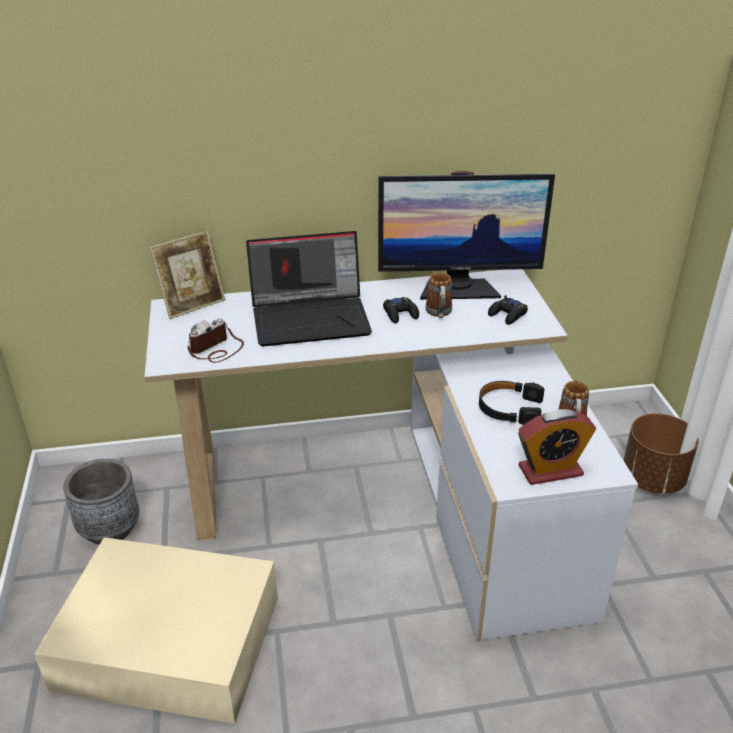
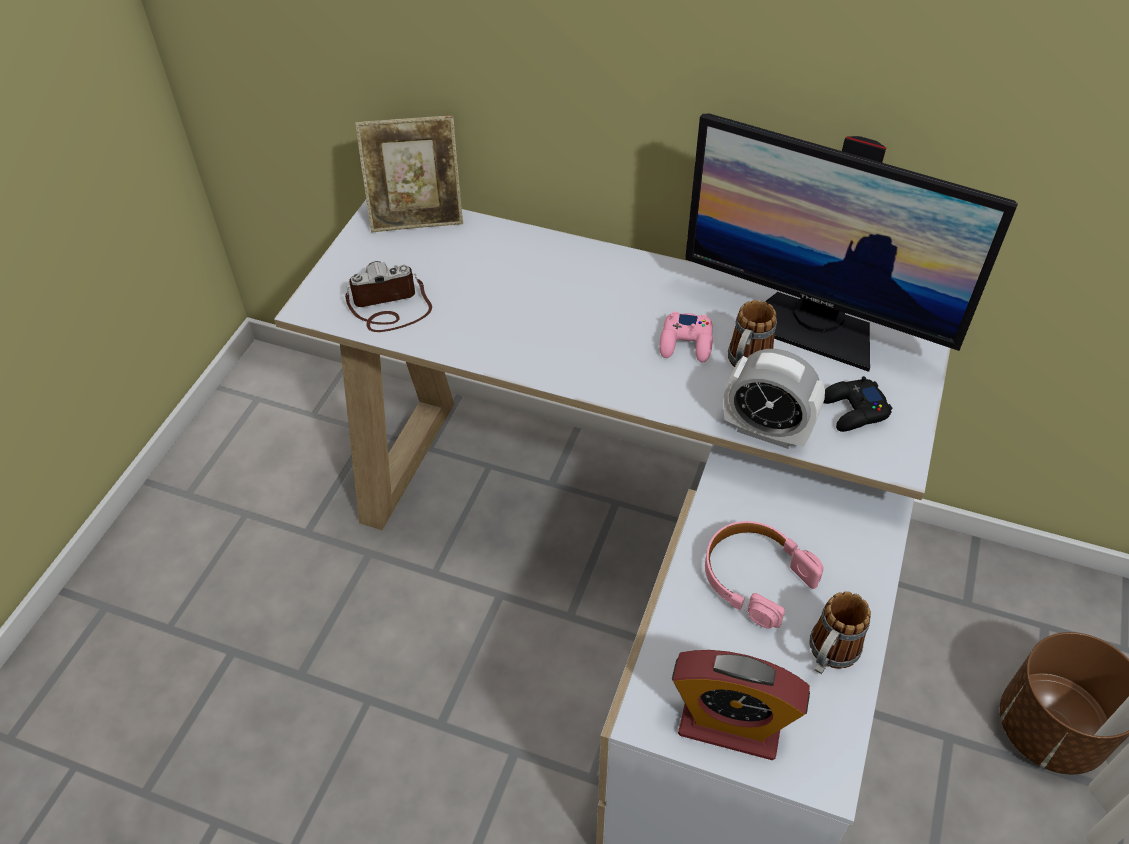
camera: 30 degrees right, 15 degrees up
beige storage box [34,537,278,724] -> none
grey planter [63,459,139,545] -> none
laptop [246,231,372,346] -> none
black game controller [383,297,419,323] -> pink game controller [660,312,713,363]
black headphones [479,381,544,425] -> pink headphones [705,521,824,629]
none -> alarm clock [723,349,825,449]

